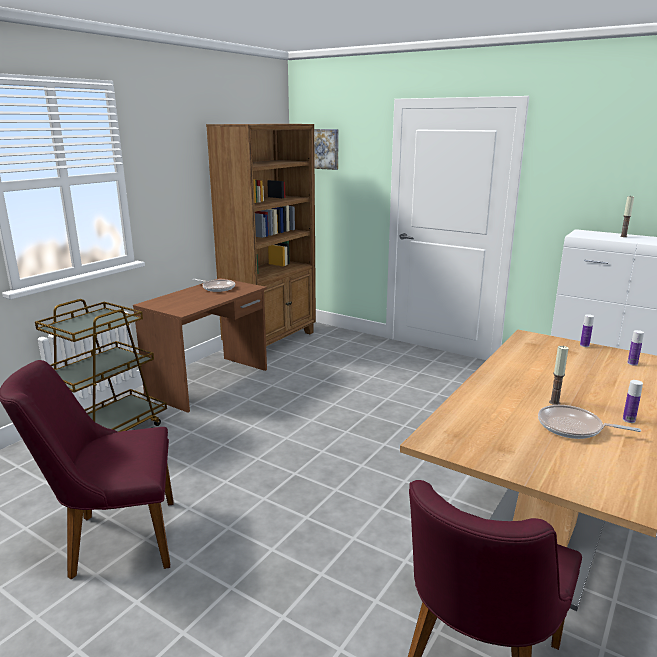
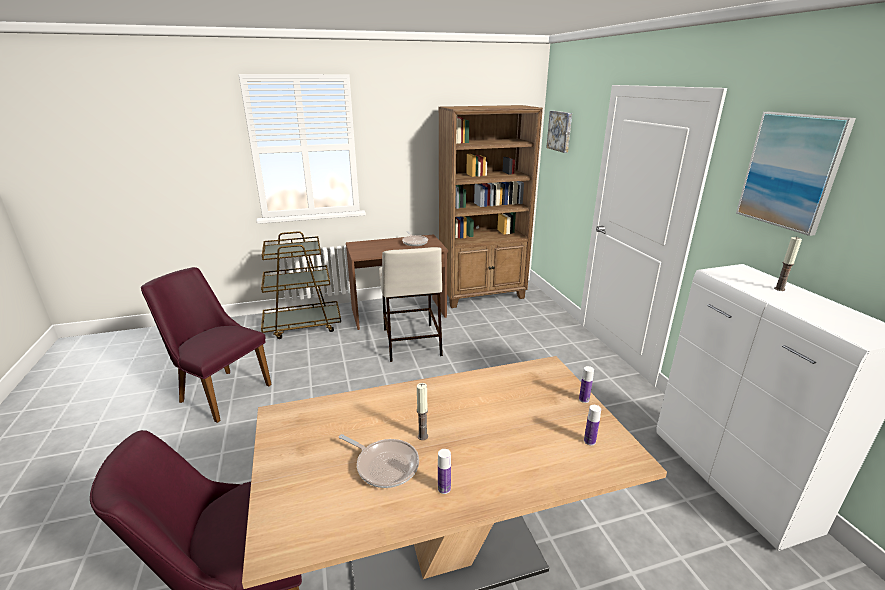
camera: 40 degrees right, 5 degrees up
frying pan [538,405,641,439] -> frying pan turned 150 degrees clockwise [339,434,419,488]
none -> beige stool [379,247,443,362]
none -> picture [736,112,856,236]

